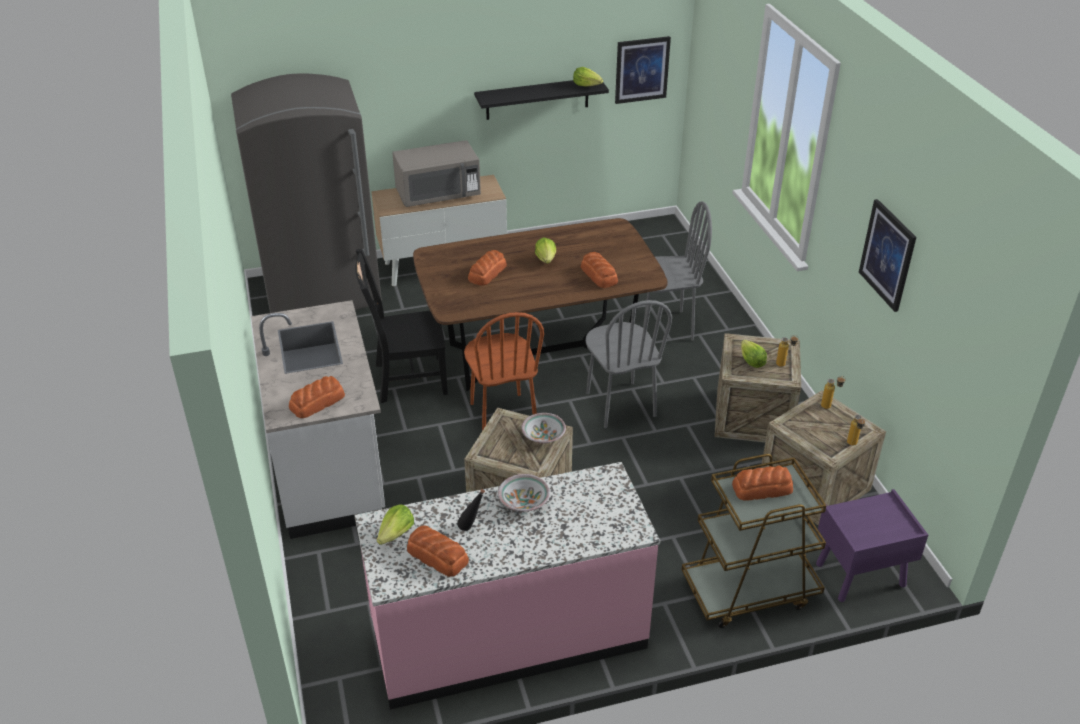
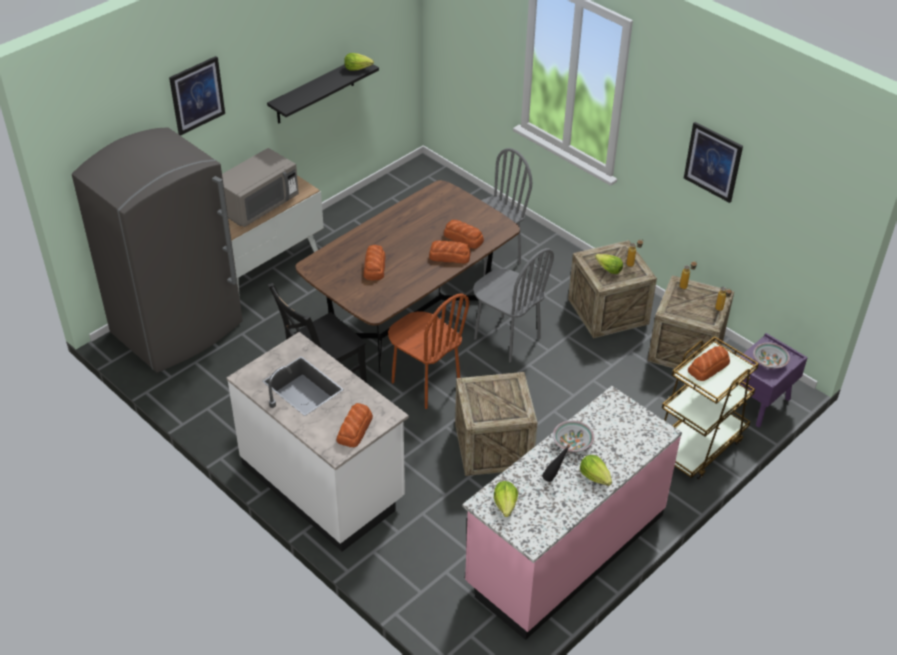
camera: 30 degrees left, 5 degrees up
bread [407,525,469,577] -> bread moved to [429,240,471,263]
bowl [521,413,566,444] -> bowl moved to [753,342,790,369]
lettuce [535,237,556,264] -> lettuce moved to [580,455,612,486]
picture [615,36,671,104] -> picture moved to [169,56,225,136]

